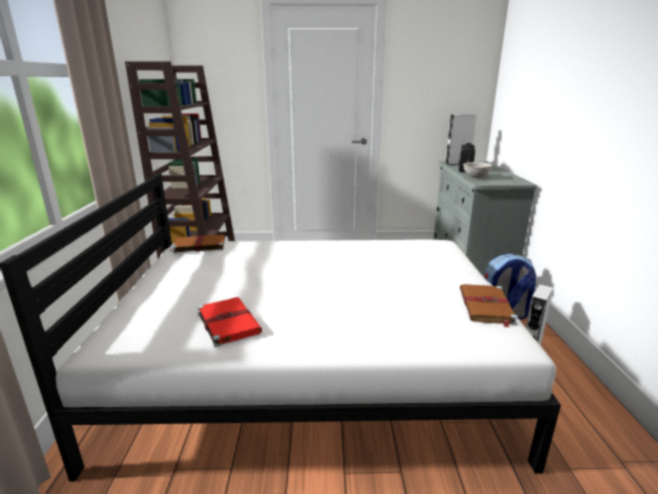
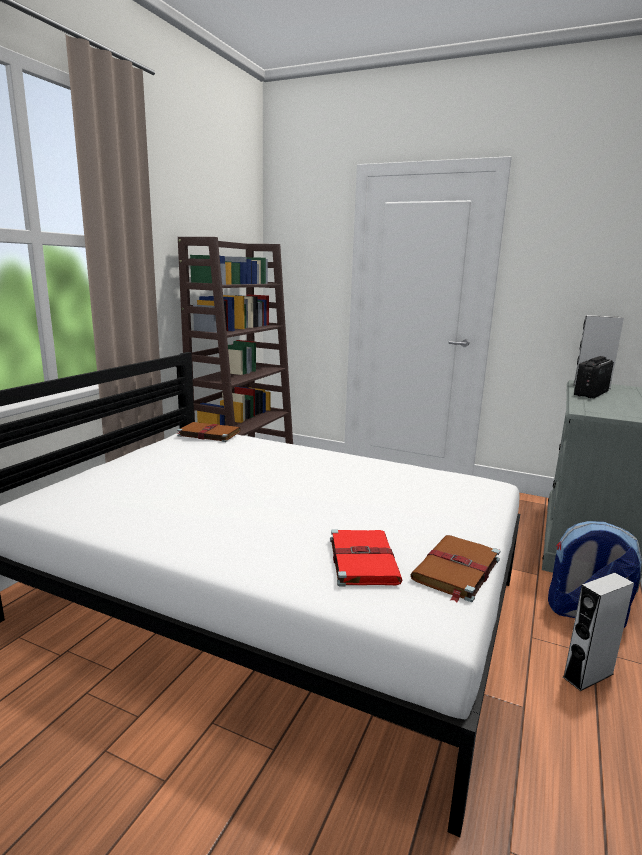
camera: 25 degrees right, 5 degrees down
red book [197,297,262,347] -> red book moved to [330,529,403,586]
grey bowl [463,162,492,178] -> none

